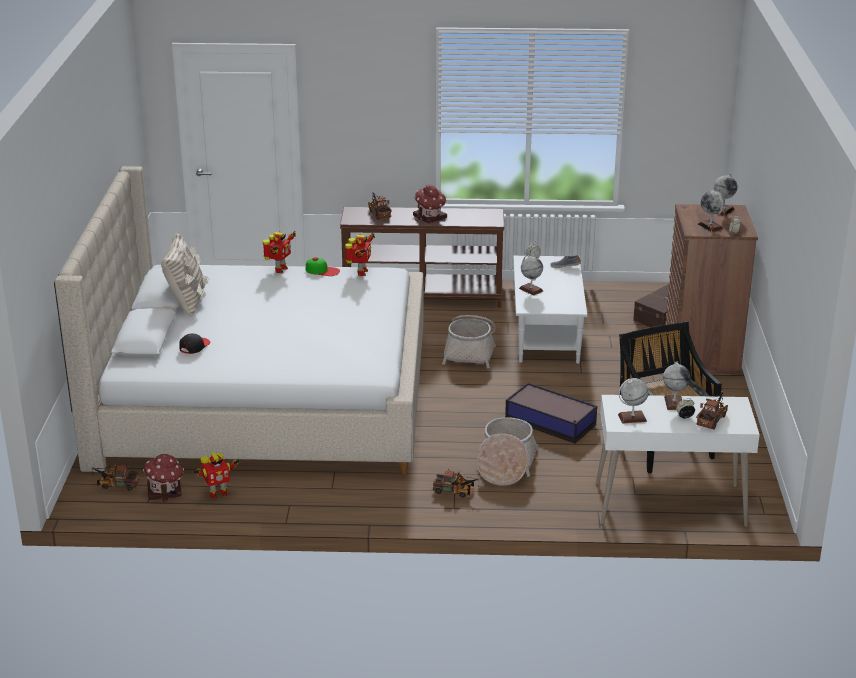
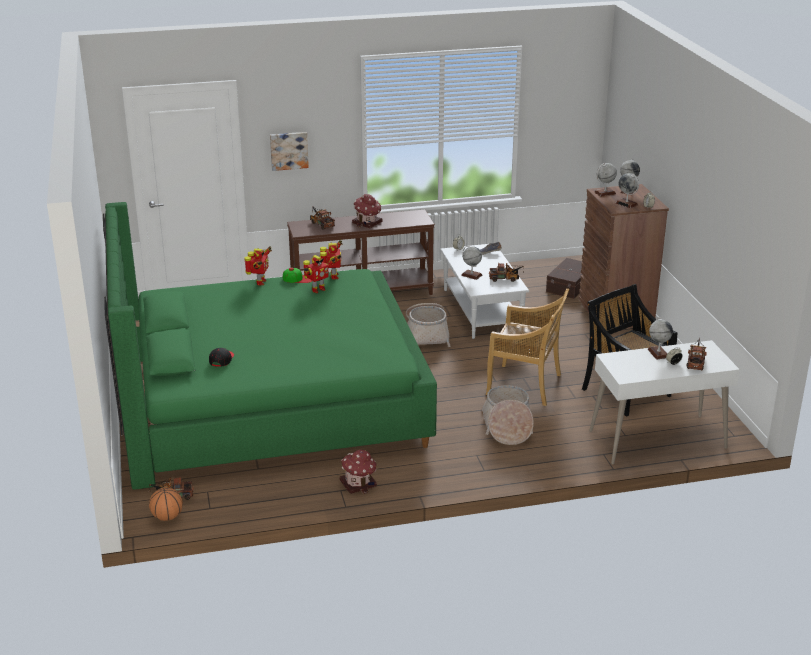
camera: 15 degrees left, 0 degrees up
beige bed [54,166,423,474] -> green bed [103,202,437,490]
toy house [143,454,184,502] -> toy house moved to [339,450,377,494]
beige pillow [161,234,210,316] -> none
toy robot [194,453,239,499] -> toy robot moved to [303,255,336,293]
toy truck [433,469,480,498] -> toy truck moved to [489,263,524,282]
storage box [505,383,597,443] -> beige chair [486,288,570,406]
globe [618,378,649,424] -> globe moved to [594,163,617,197]
none -> basketball [149,487,183,521]
none -> picture [270,132,309,171]

